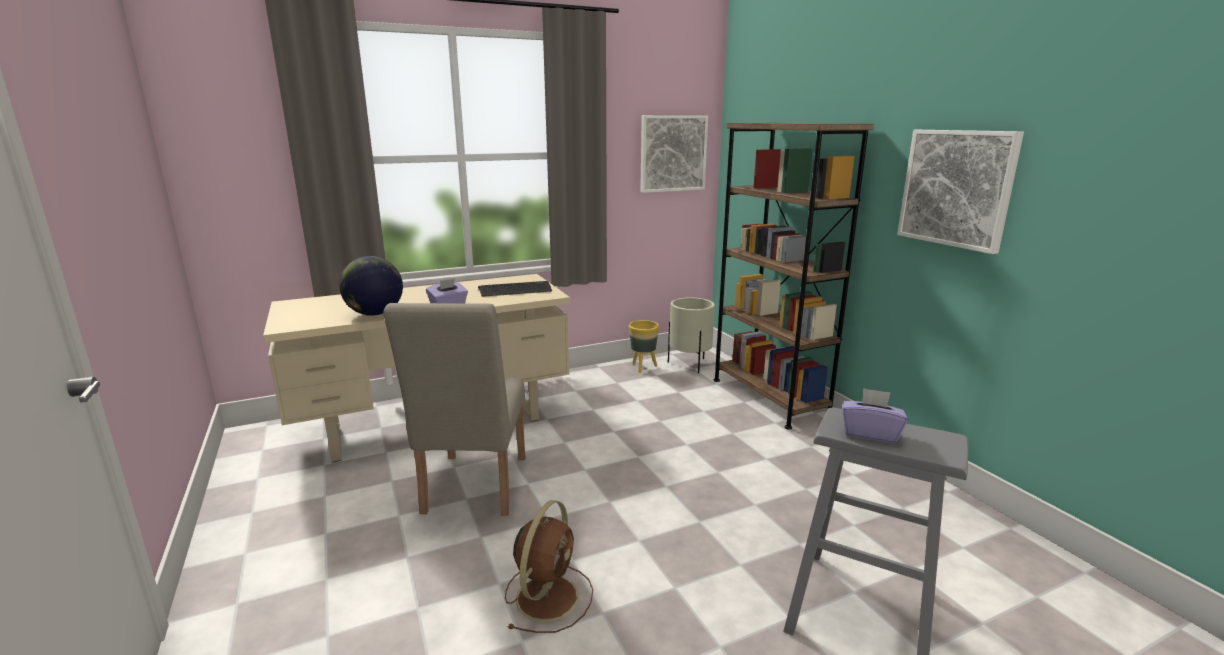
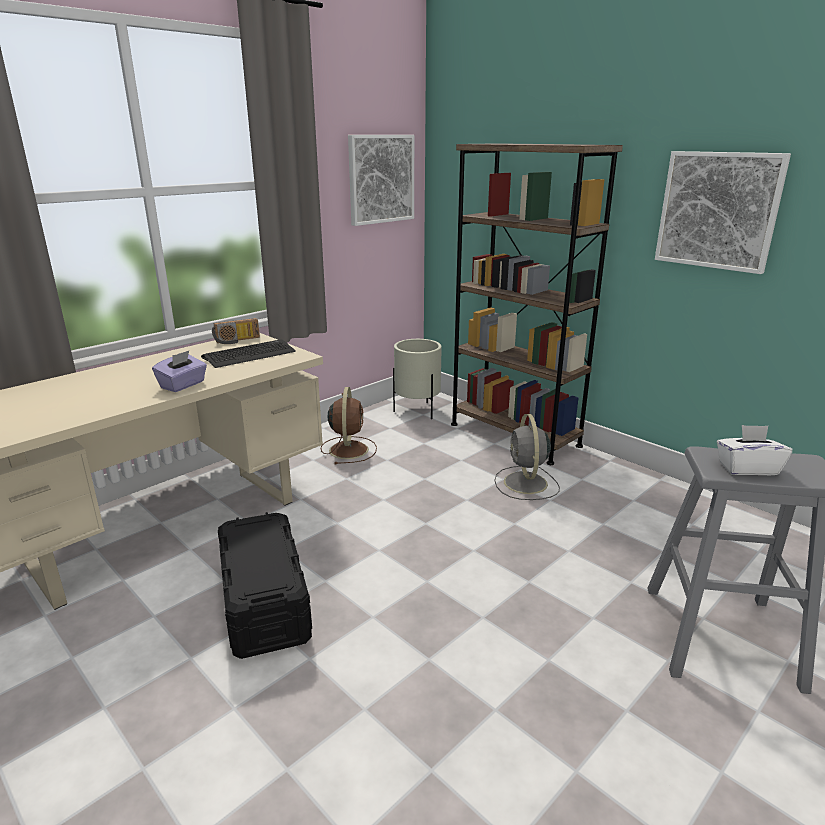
camera: 20 degrees left, 5 degrees up
globe [339,256,403,316] -> none
beige chair [383,303,526,516] -> black storage box [218,512,312,659]
brown fan [505,500,593,633] -> brown fan moved to [321,387,377,464]
yellow planter [629,320,659,373] -> none
purple tissue box [842,388,908,443] -> white tissue box [717,425,792,475]
none -> radio [212,318,260,344]
none -> grey fan [494,414,560,500]

